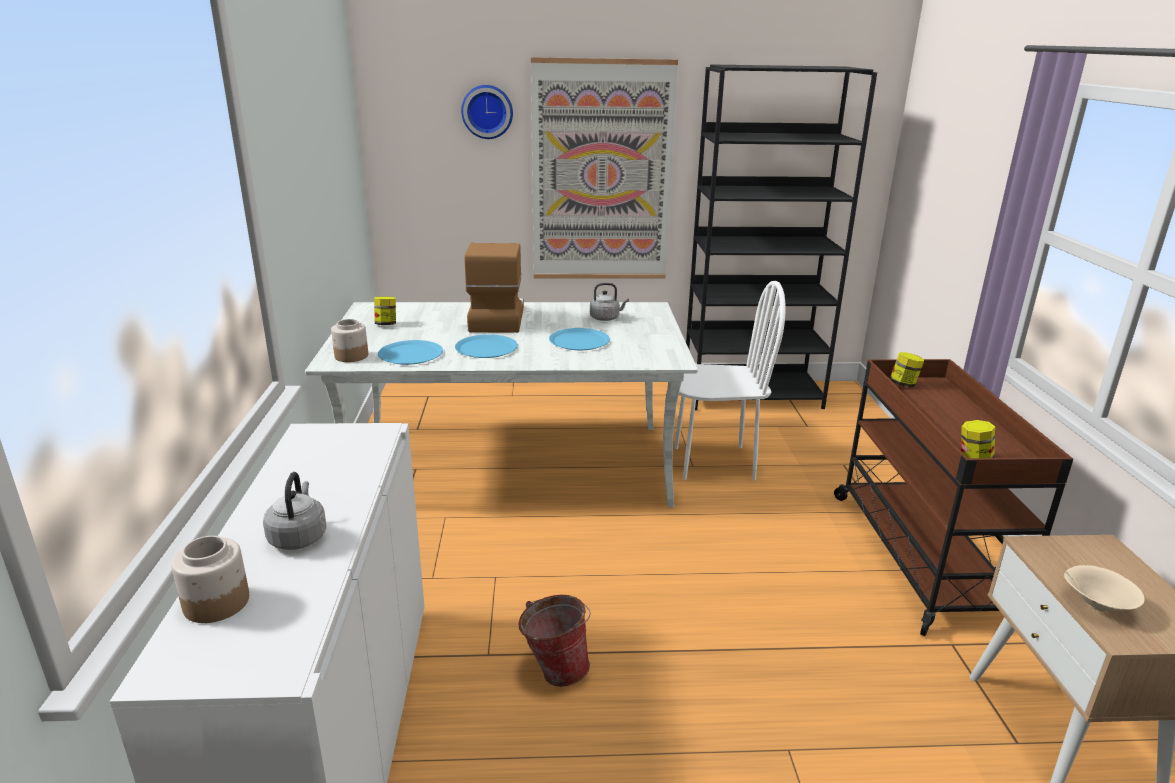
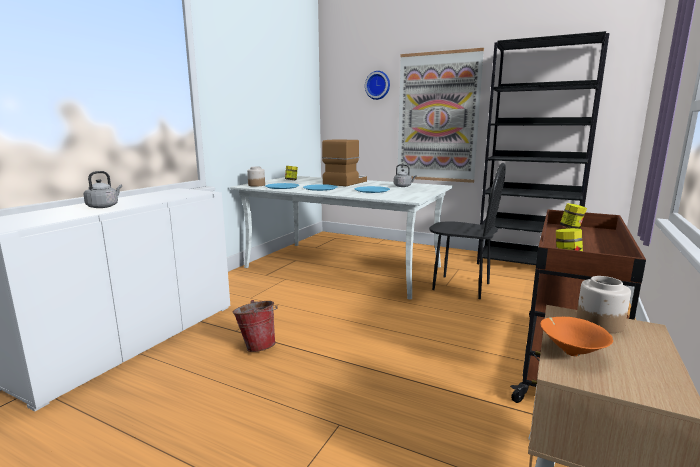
camera: 30 degrees right, 10 degrees down
jar [171,536,249,623] -> jar moved to [576,276,631,333]
white chair [675,281,786,481] -> black chair [429,163,506,299]
beige bowl [1064,565,1145,611] -> orange bowl [540,317,613,357]

